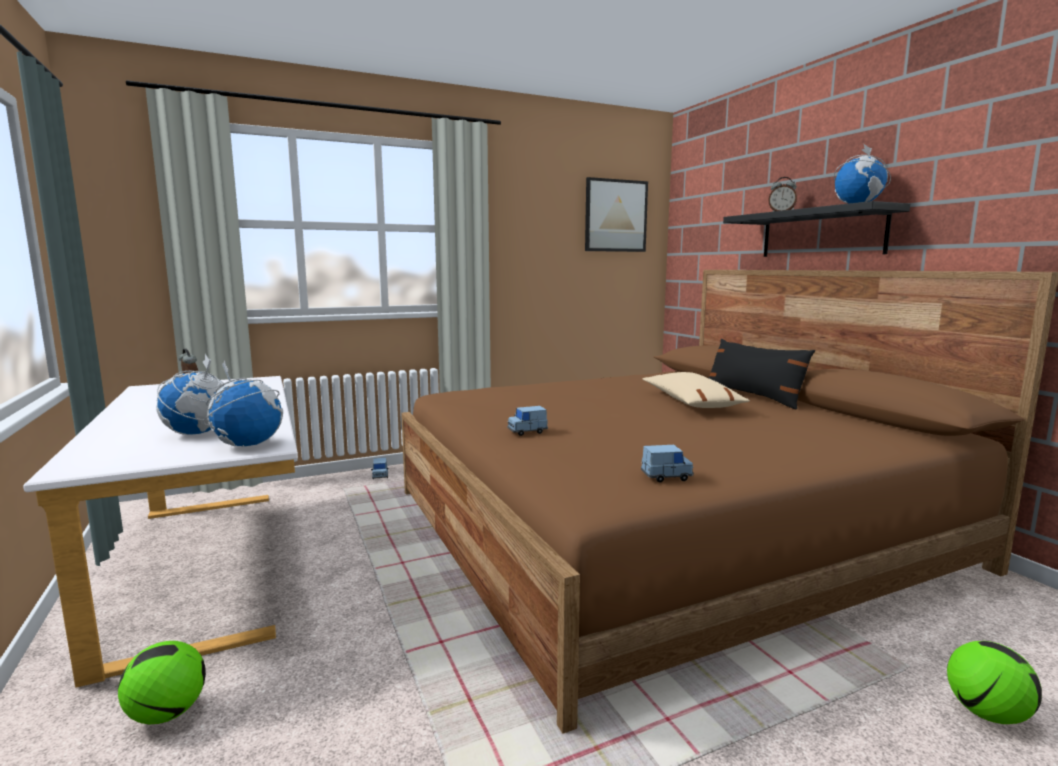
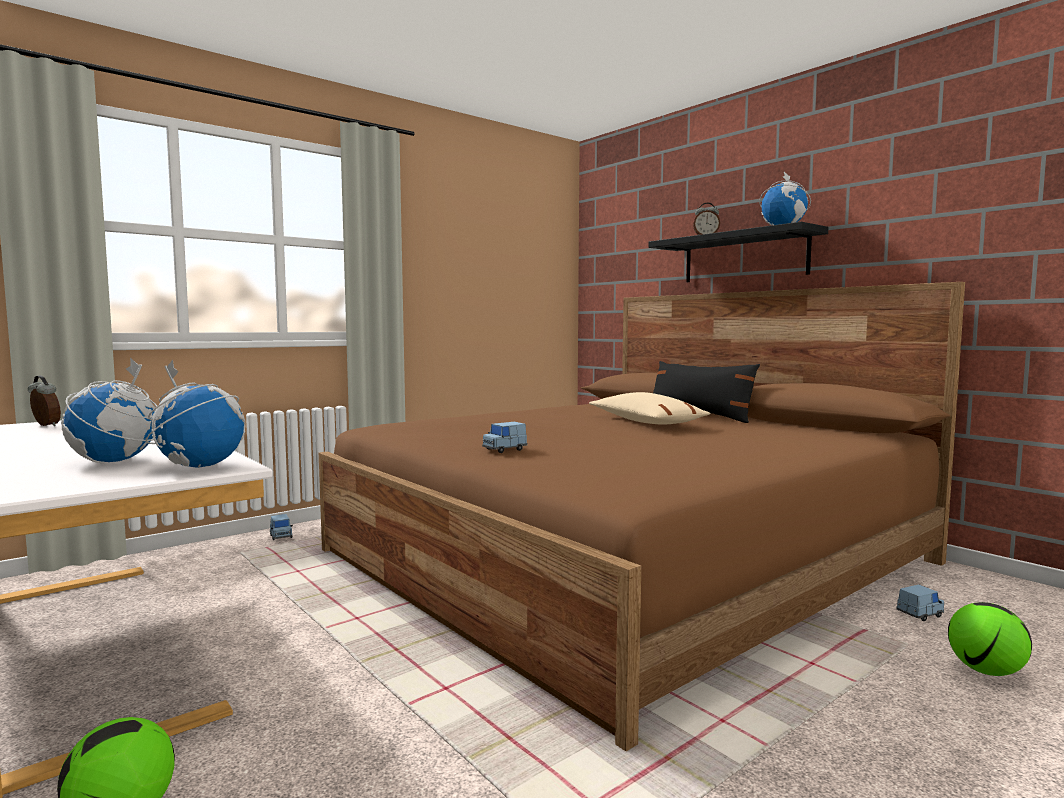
camera: 15 degrees left, 5 degrees down
picture [585,177,648,252] -> none
blue toy car [641,445,694,482] -> blue toy car moved to [896,585,944,621]

